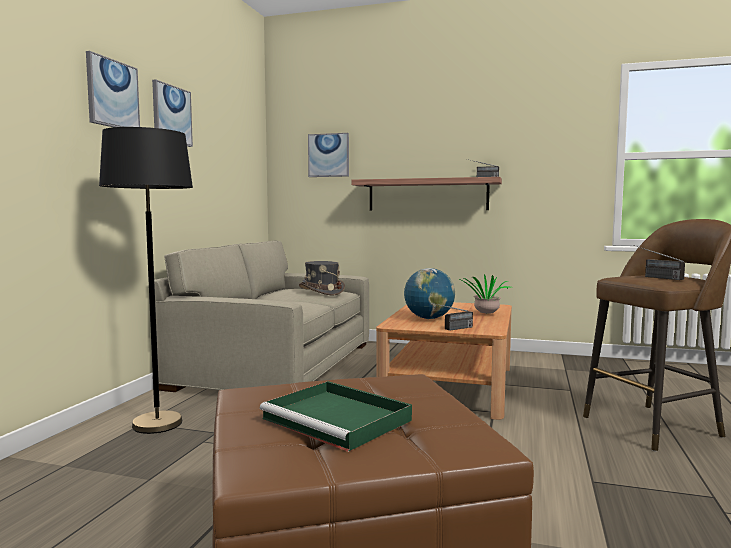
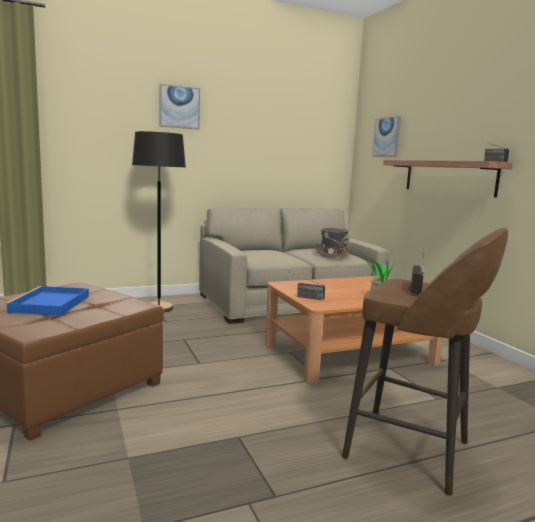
camera: 50 degrees right, 5 degrees up
picture [152,79,193,147] -> none
green tray [260,381,412,452] -> blue tray [4,286,89,315]
globe [404,268,455,319] -> none

